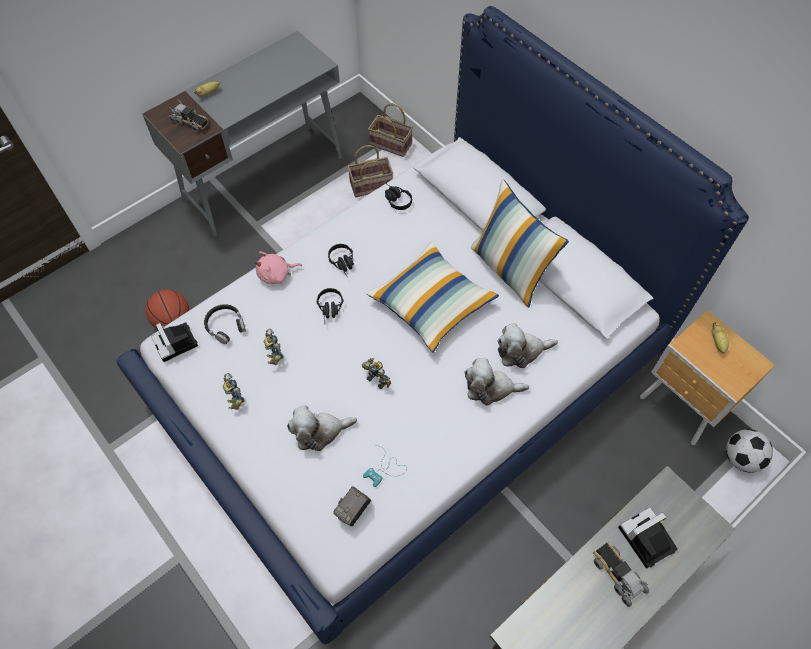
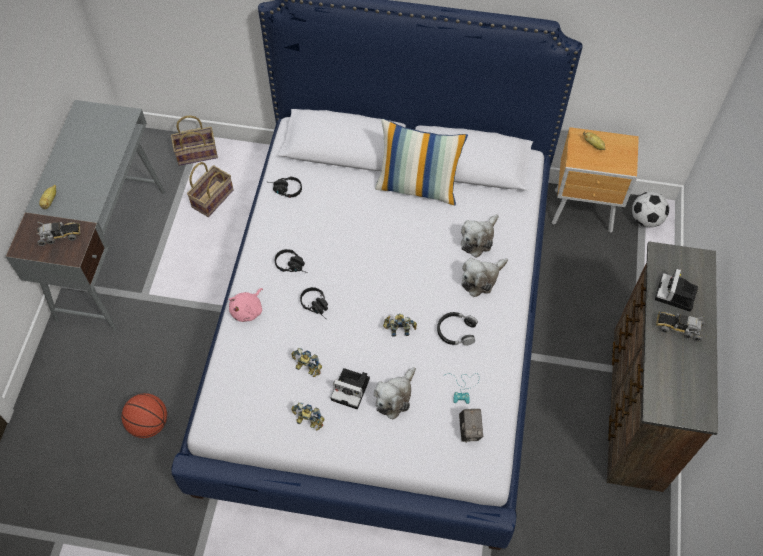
camera: 40 degrees left, 0 degrees up
camera [151,322,198,362] -> camera moved to [331,368,370,409]
black headphones [204,304,246,344] -> black headphones moved to [437,312,478,346]
pillow [366,241,499,352] -> none

